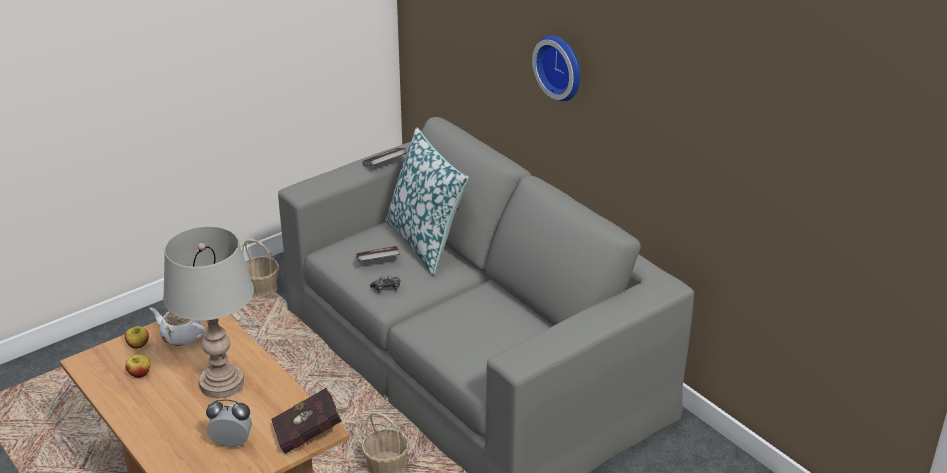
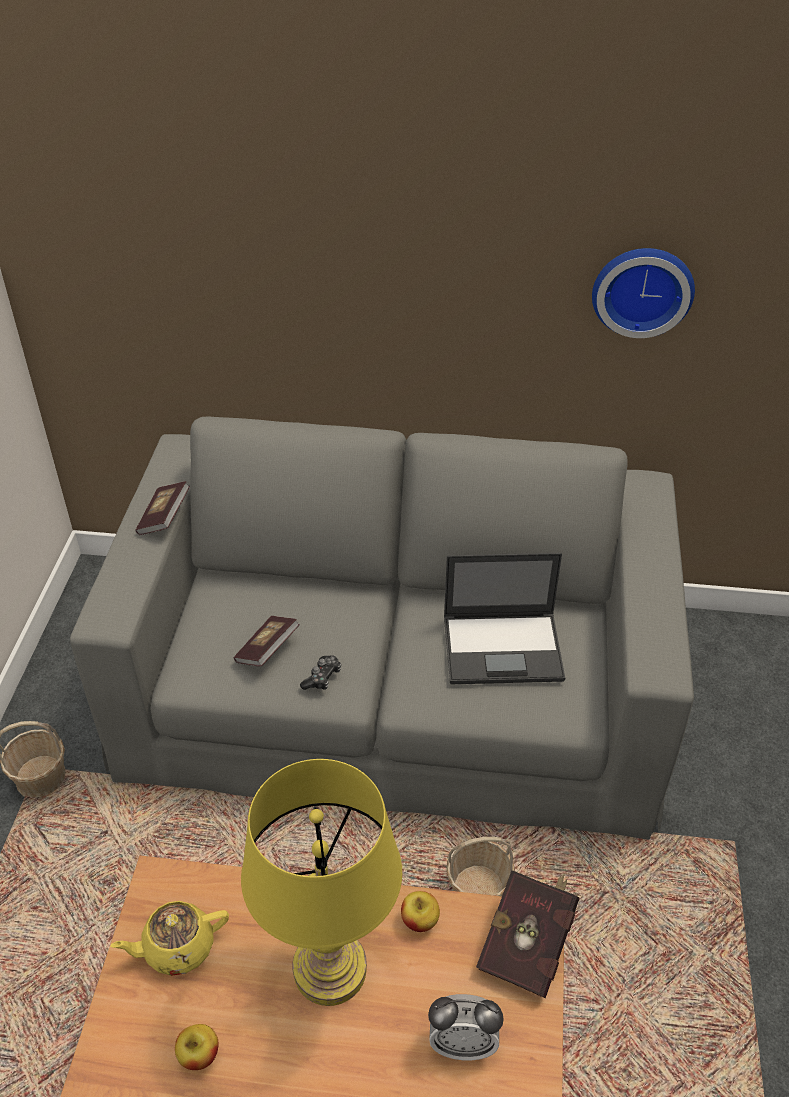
camera: 45 degrees left, 10 degrees up
apple [125,326,149,349] -> apple moved to [401,891,440,932]
white teapot [150,308,206,346] -> yellow teapot [111,901,229,976]
grey table lamp [163,226,254,398] -> yellow table lamp [241,759,402,1006]
alarm clock [206,399,252,448] -> alarm clock turned 135 degrees counterclockwise [428,994,504,1061]
pillow [385,127,469,275] -> none
wall clock [532,35,581,101] -> wall clock moved to [592,248,695,338]
none -> laptop [444,553,565,684]

